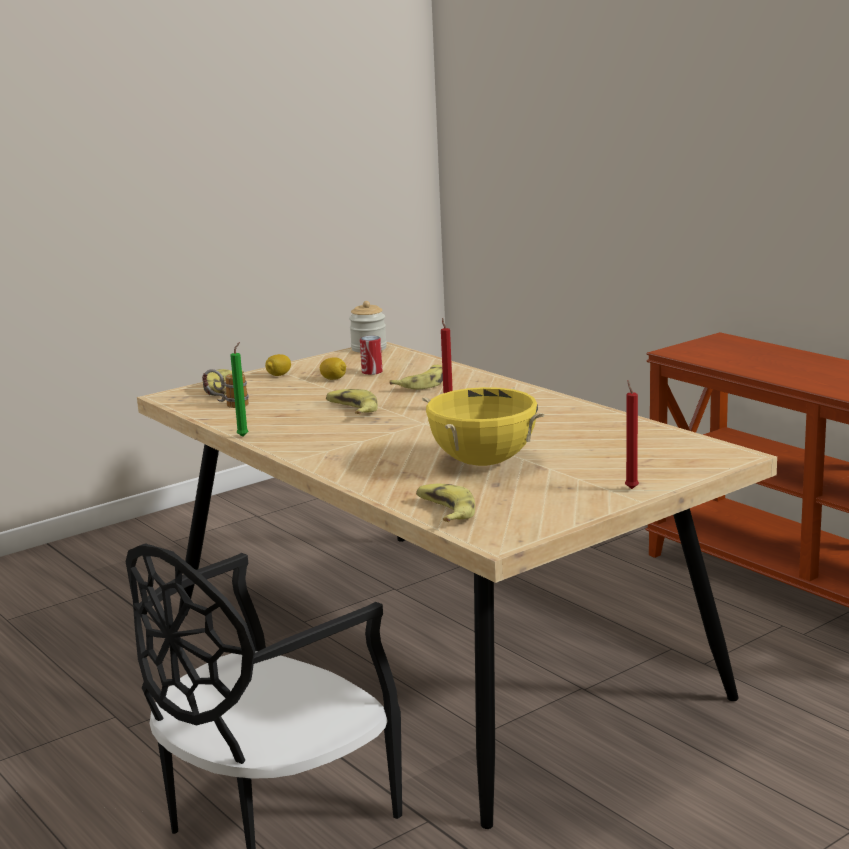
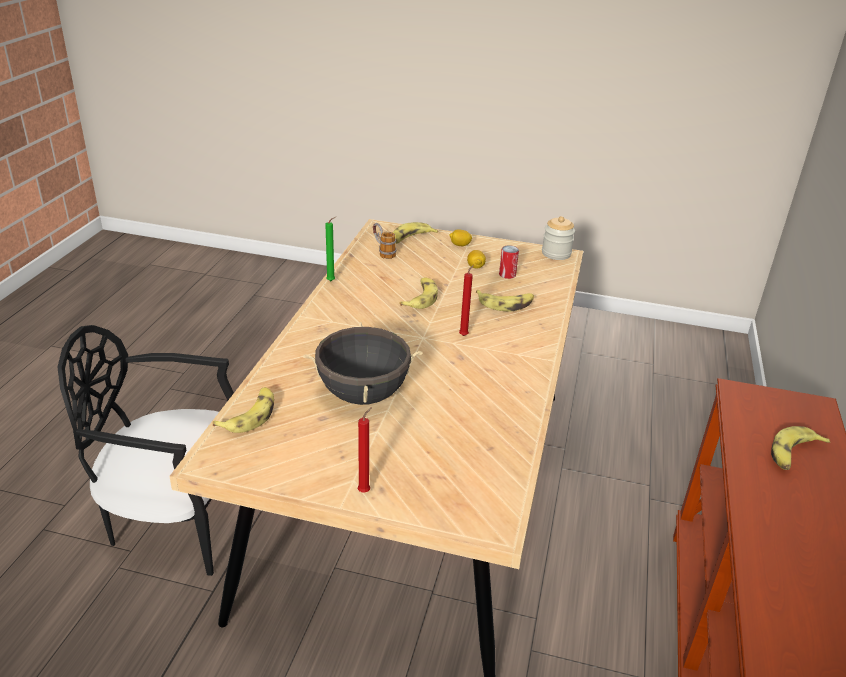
camera: 50 degrees right, 15 degrees up
yellow cooking pot [422,387,545,466] -> black cooking pot [303,322,423,405]
none -> banana [771,426,830,470]

